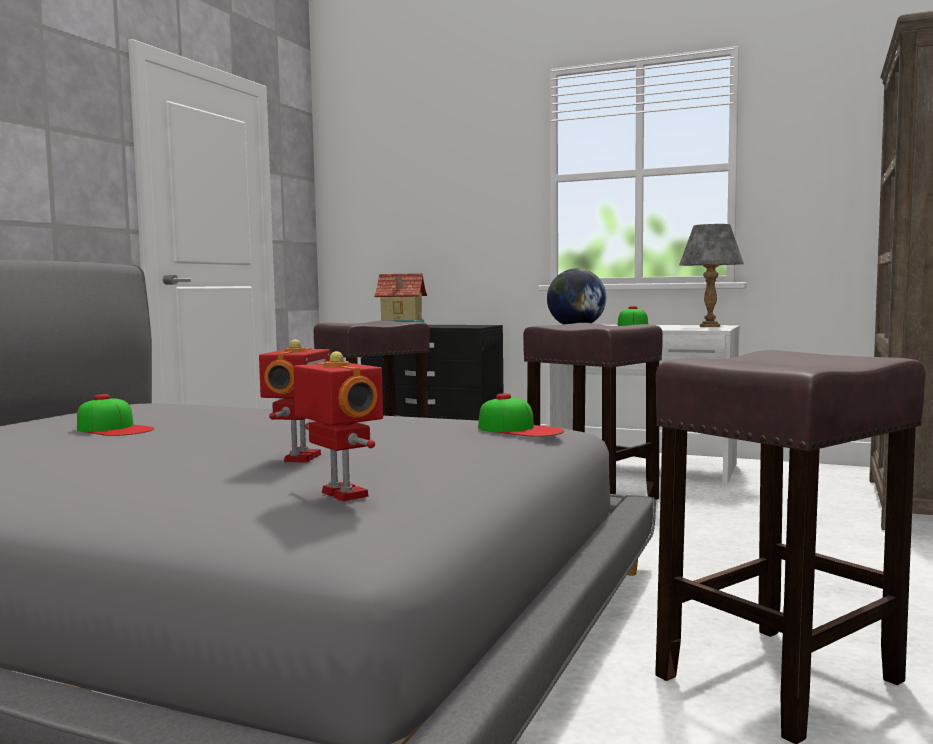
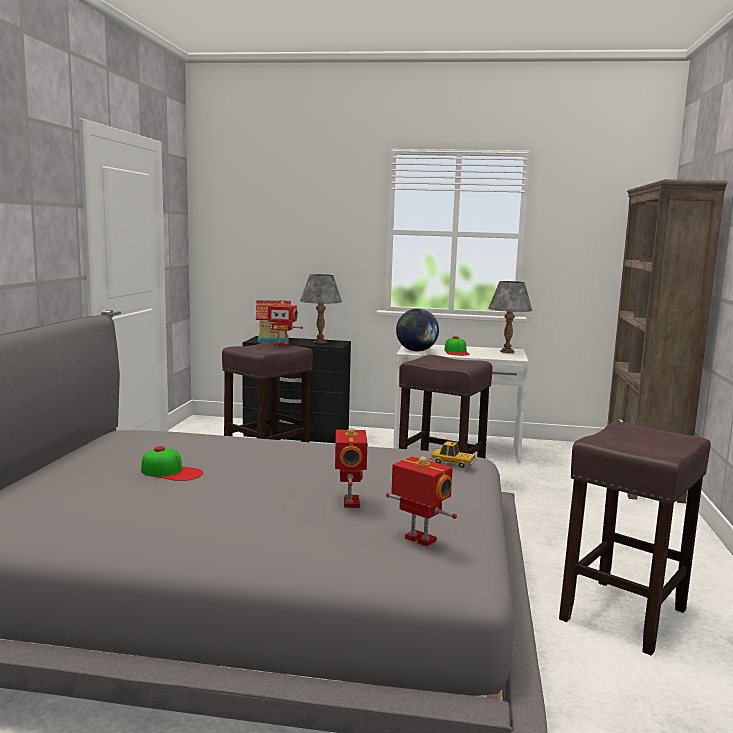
camera: 15 degrees left, 5 degrees up
cap [478,393,564,437] -> toy car [430,441,476,468]
none -> toy robot [262,301,303,346]
none -> grey table lamp [300,274,342,344]

